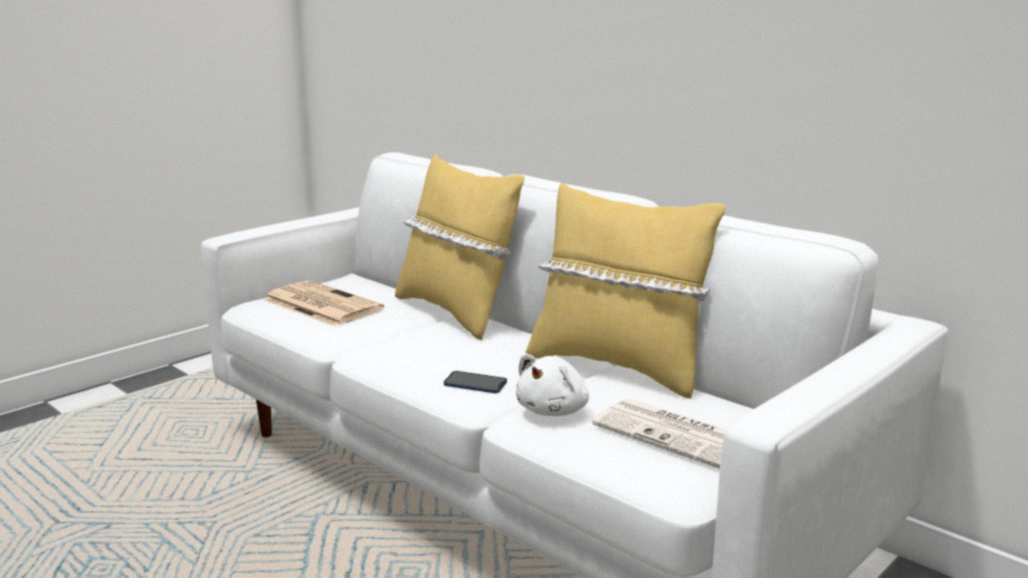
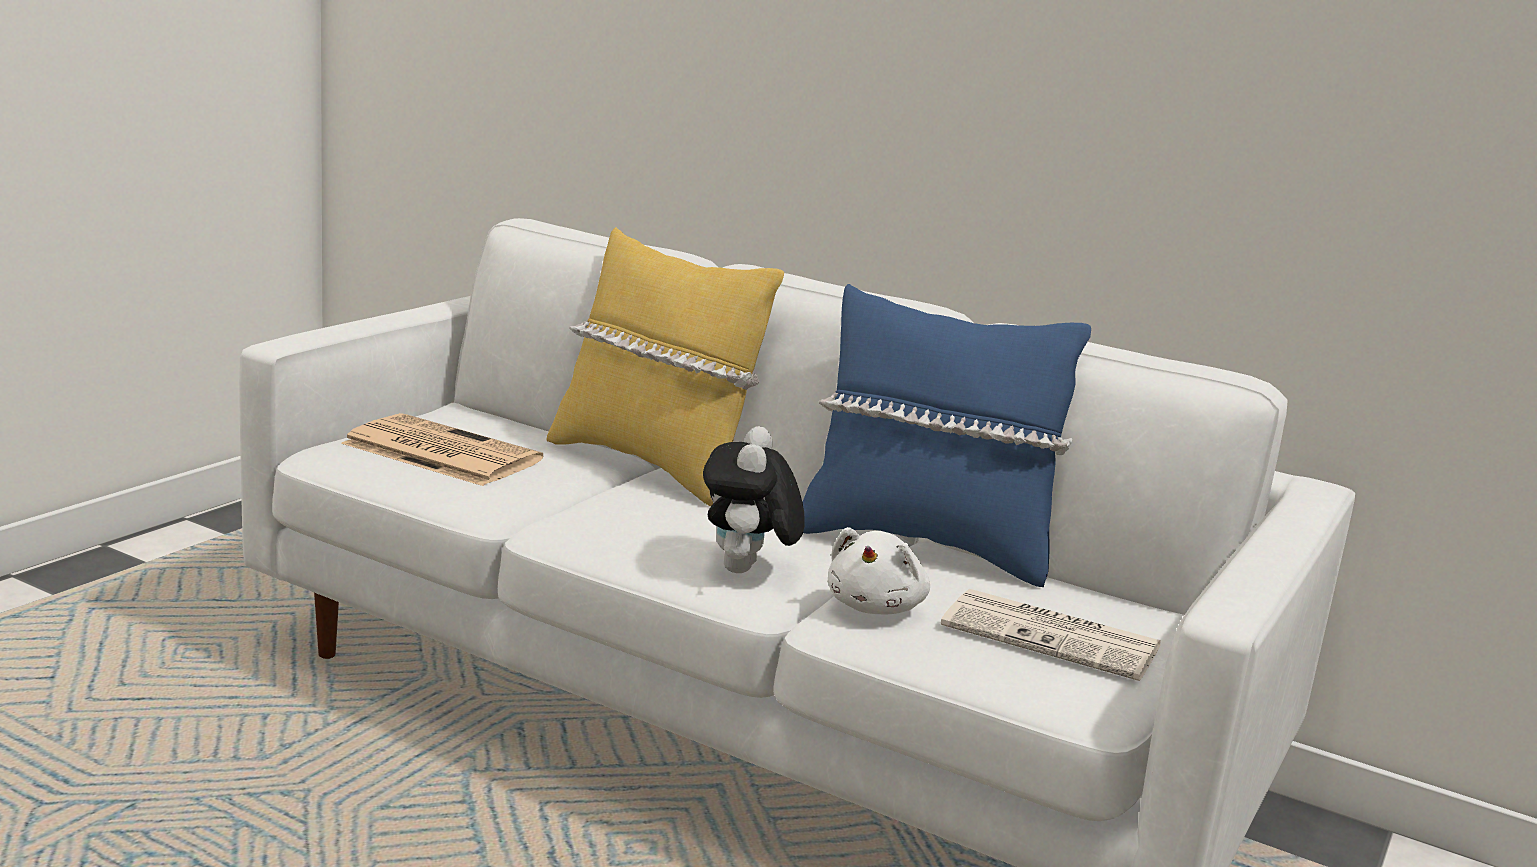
camera: 15 degrees left, 0 degrees up
phone [444,371,507,393] -> plush toy [703,426,805,573]
yellow pillow [525,183,725,398] -> blue pillow [803,284,1091,587]

